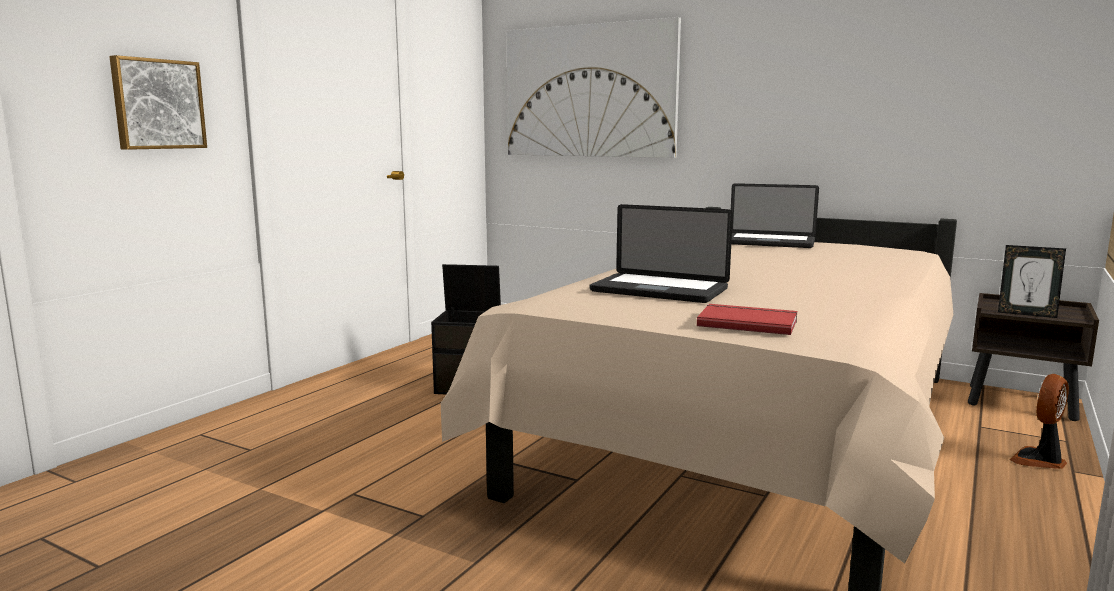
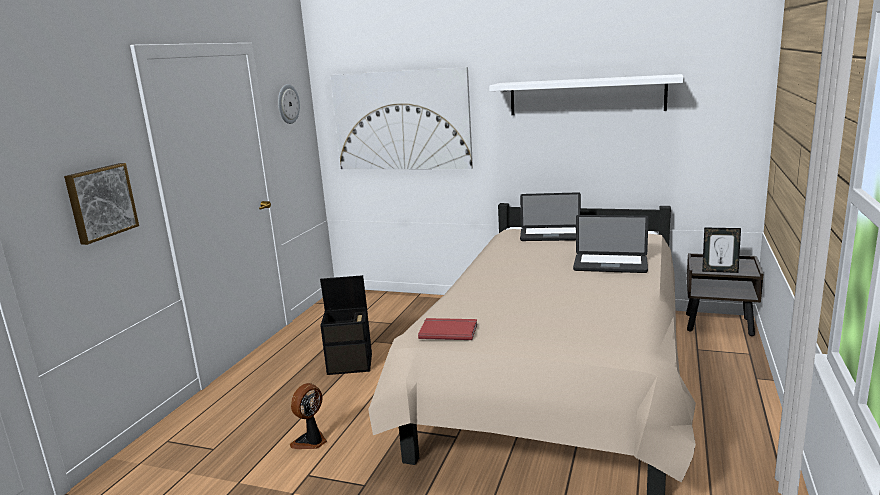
camera: 10 degrees left, 5 degrees up
laptop [590,204,733,303] -> laptop moved to [573,215,649,273]
red book [697,304,797,335] -> red book moved to [418,318,477,340]
fan [1009,374,1069,469] -> fan moved to [290,383,327,449]
none -> wall clock [278,84,300,124]
none -> white shelf [489,74,683,115]

